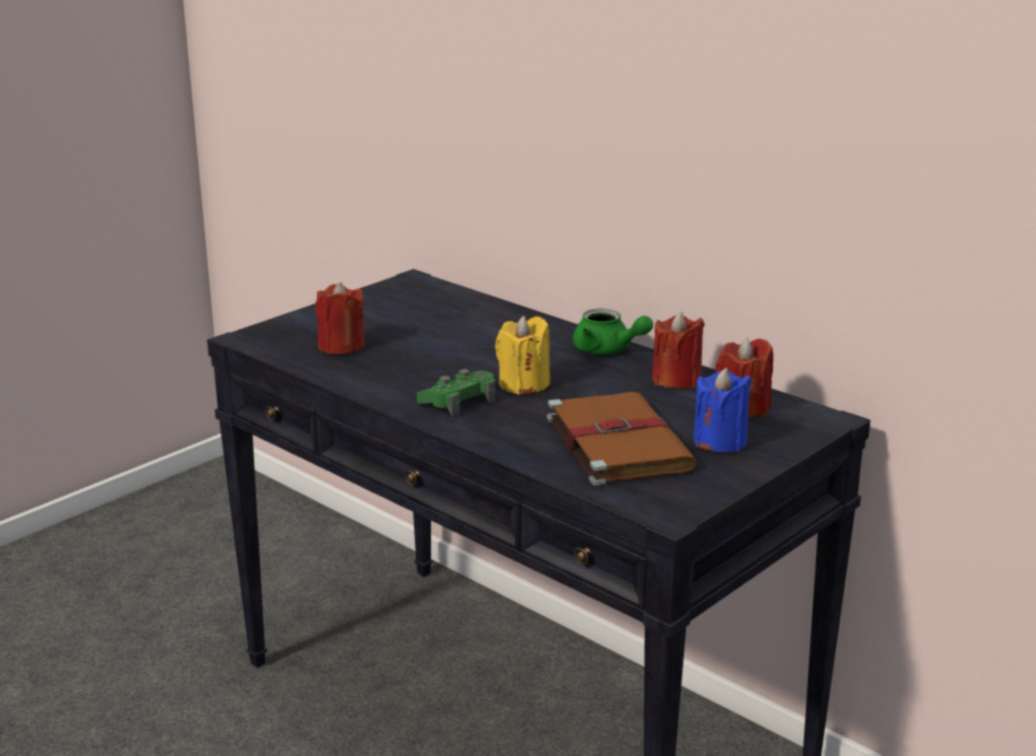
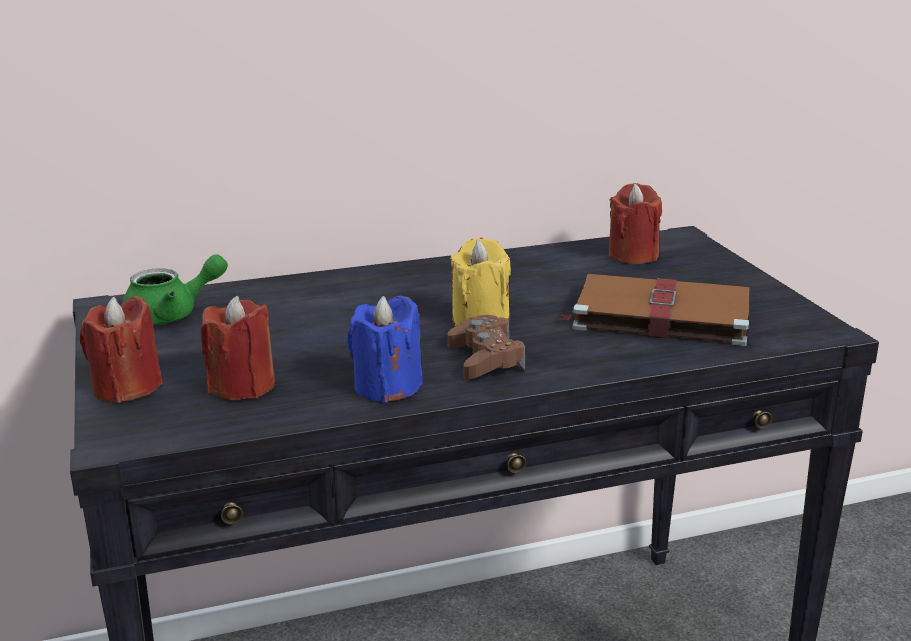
camera: 60 degrees left, 0 degrees up
green game controller [417,369,496,417] -> brown game controller [447,315,525,380]
green teapot [573,309,653,354] -> green teapot moved to [122,254,228,325]
red candle [652,312,705,389] -> red candle moved to [80,296,163,403]
blue candle [693,368,752,452] -> blue candle moved to [347,296,423,403]

